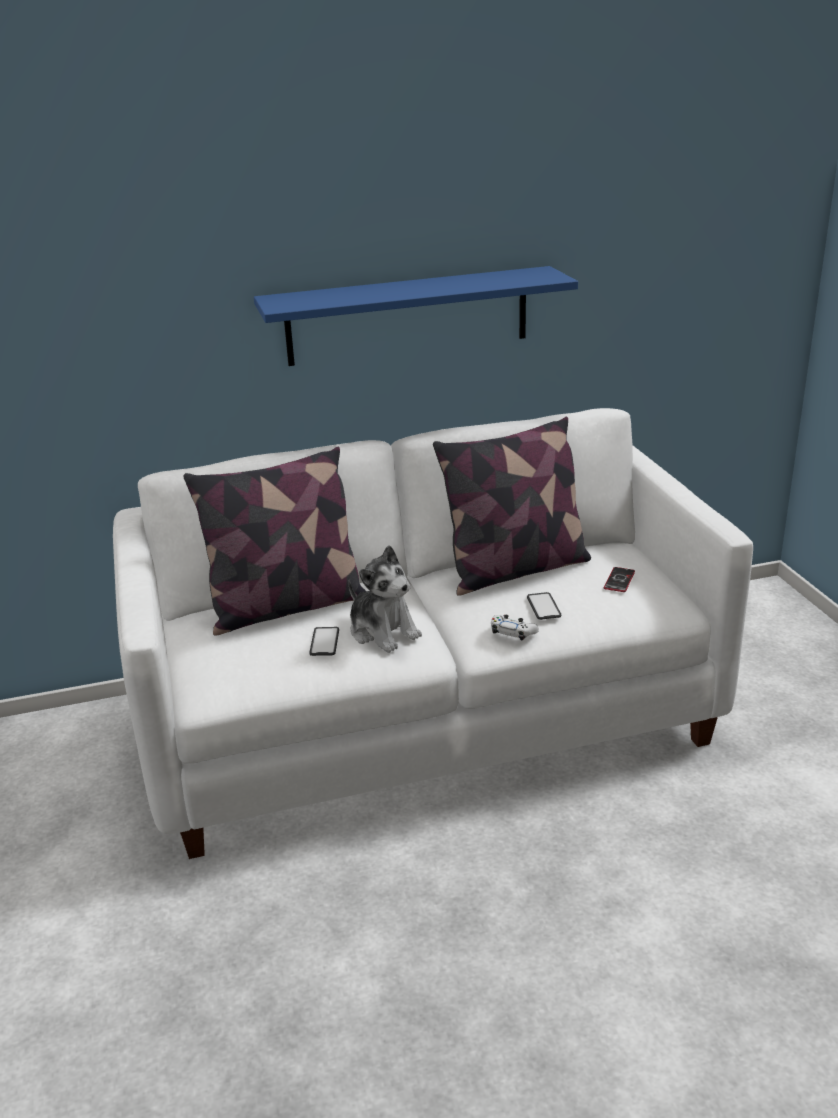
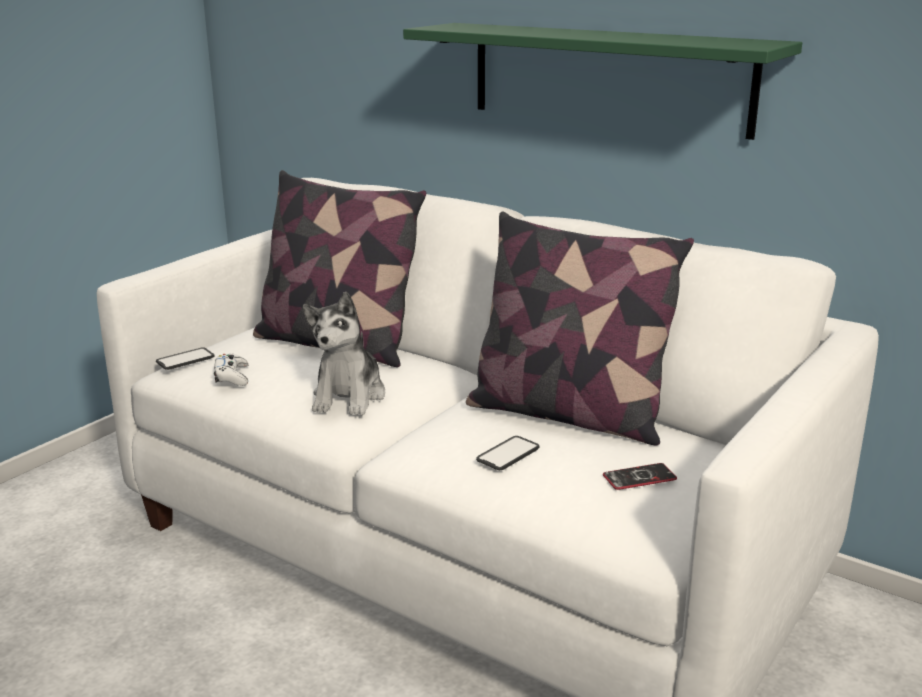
camera: 50 degrees right, 5 degrees down
blue shelf [254,266,578,366] -> green shelf [403,23,802,140]
phone [309,627,339,656] -> phone moved to [156,347,215,370]
white game controller [491,615,539,640] -> white game controller moved to [214,354,249,386]

